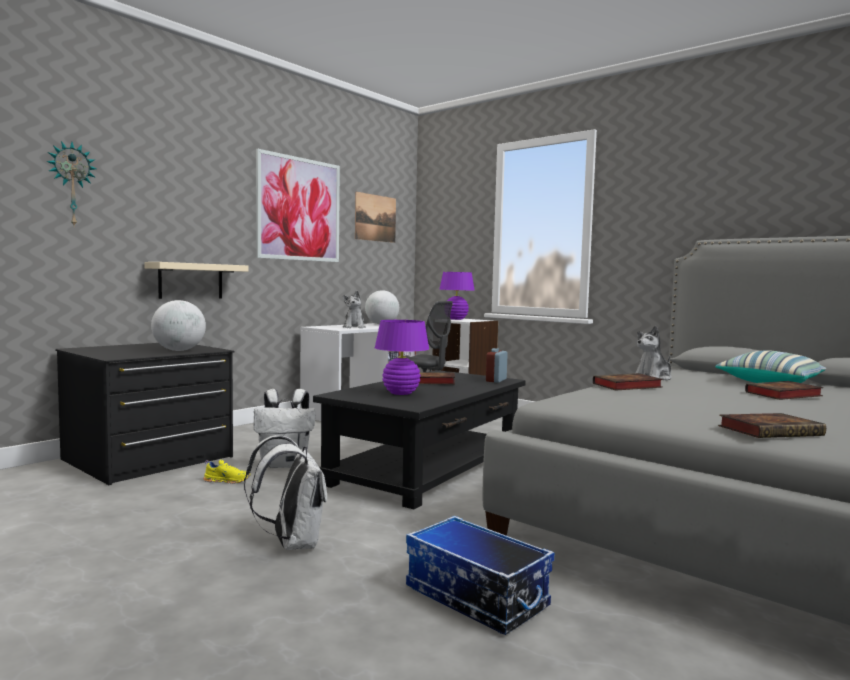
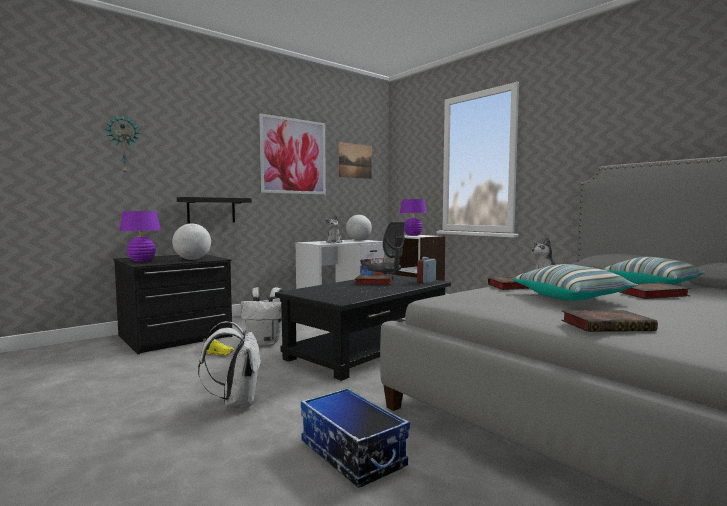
camera: 10 degrees right, 0 degrees up
beige shelf [144,262,248,299] -> black shelf [177,197,252,223]
purple table lamp [375,320,429,395] -> purple table lamp moved to [119,211,161,262]
none -> pillow [512,264,639,301]

